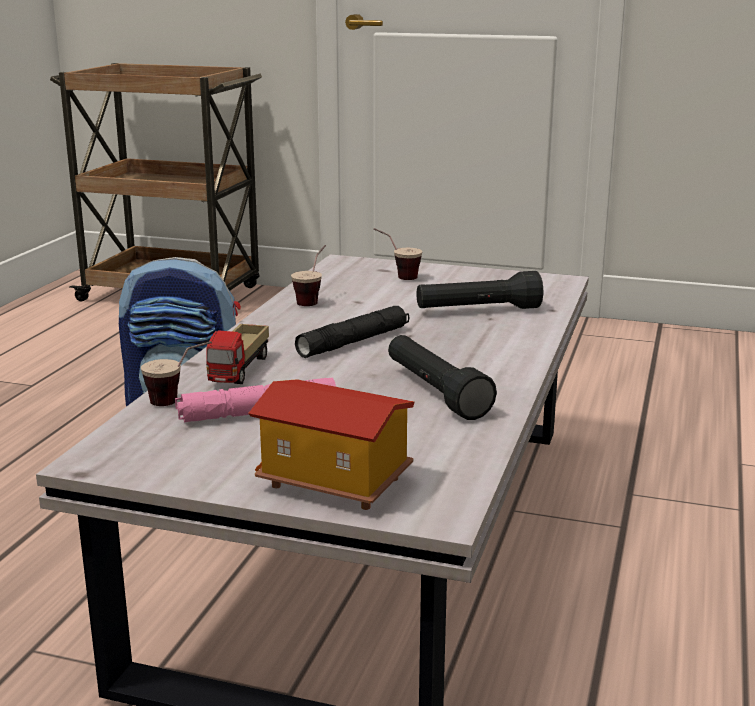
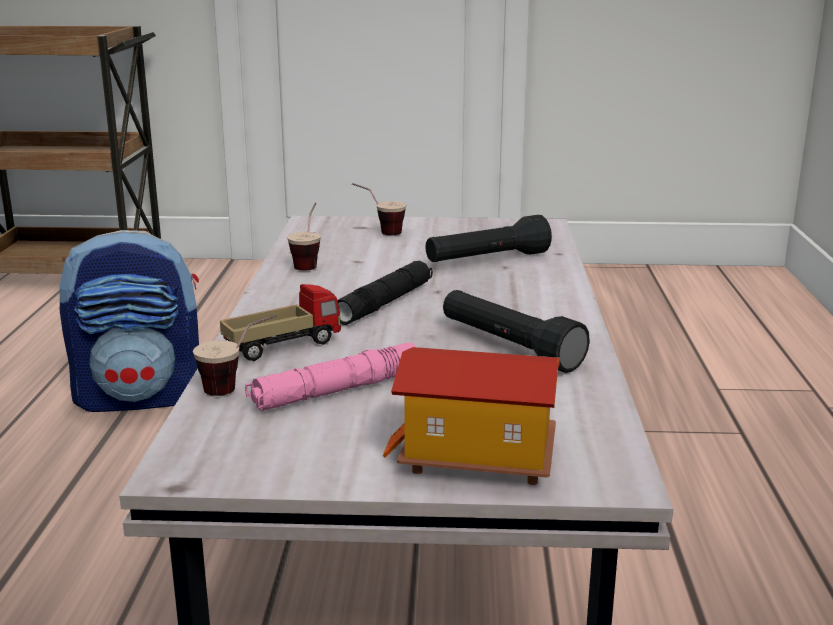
camera: 15 degrees left, 0 degrees up
toy truck [206,324,269,384] -> toy truck turned 120 degrees counterclockwise [220,284,341,361]

